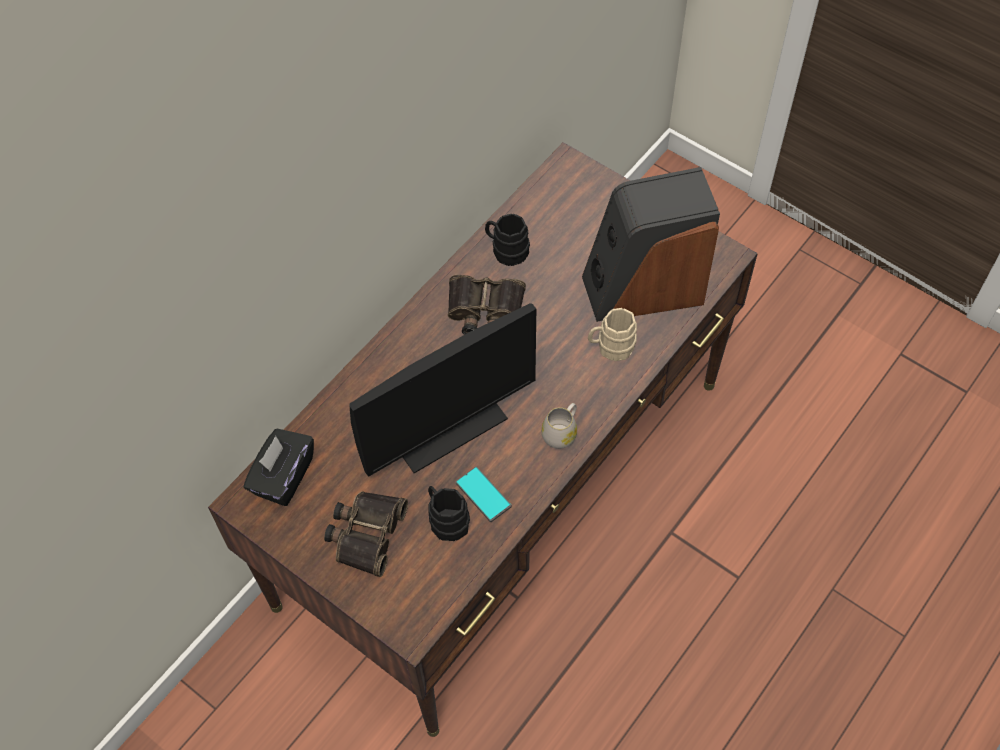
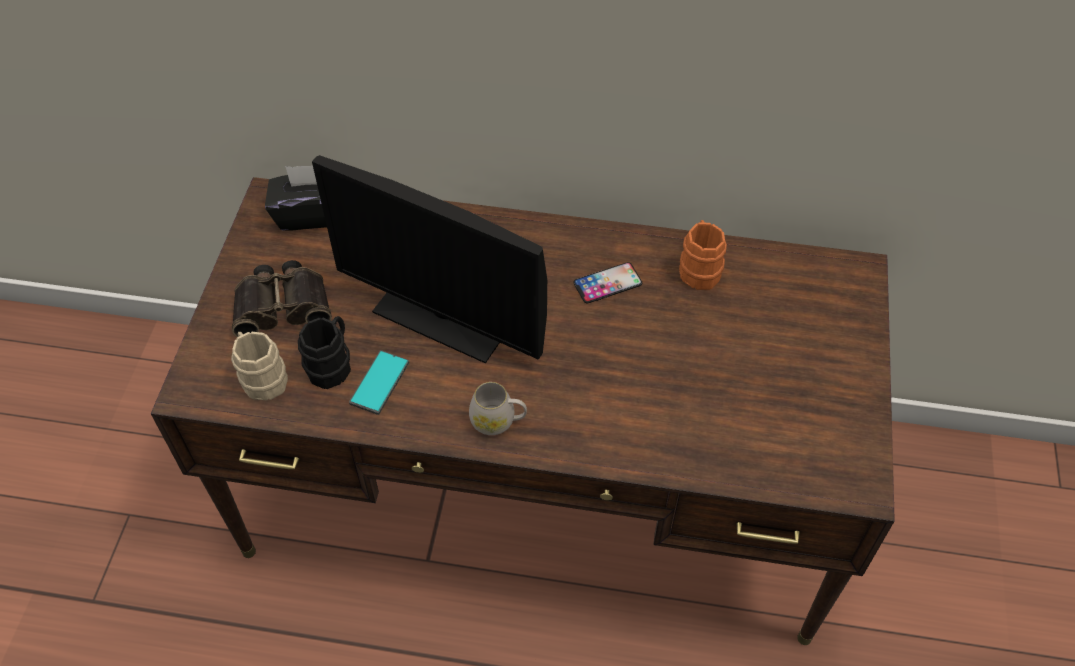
camera: 60 degrees right, 5 degrees down
binoculars [448,275,526,335] -> phone [573,262,642,303]
black mug [485,214,530,266] -> orange mug [679,220,727,290]
speaker [582,167,720,322] -> none
beige mug [588,308,637,361] -> beige mug moved to [231,332,288,400]

